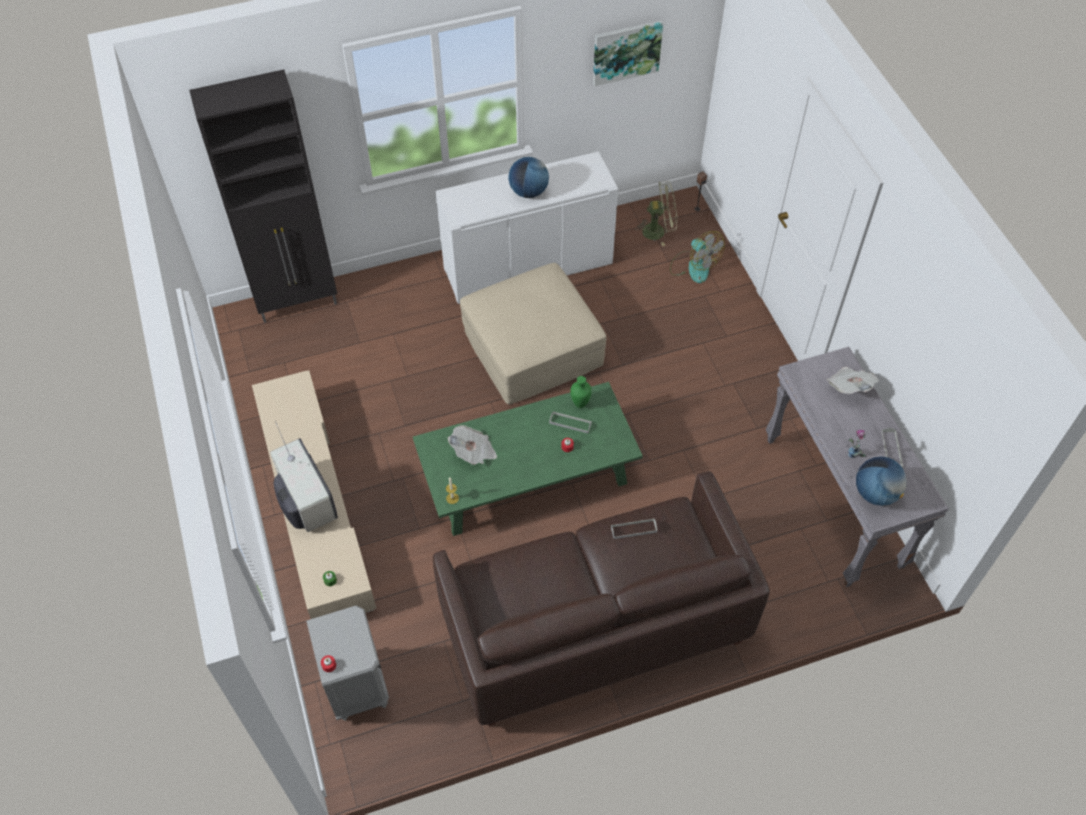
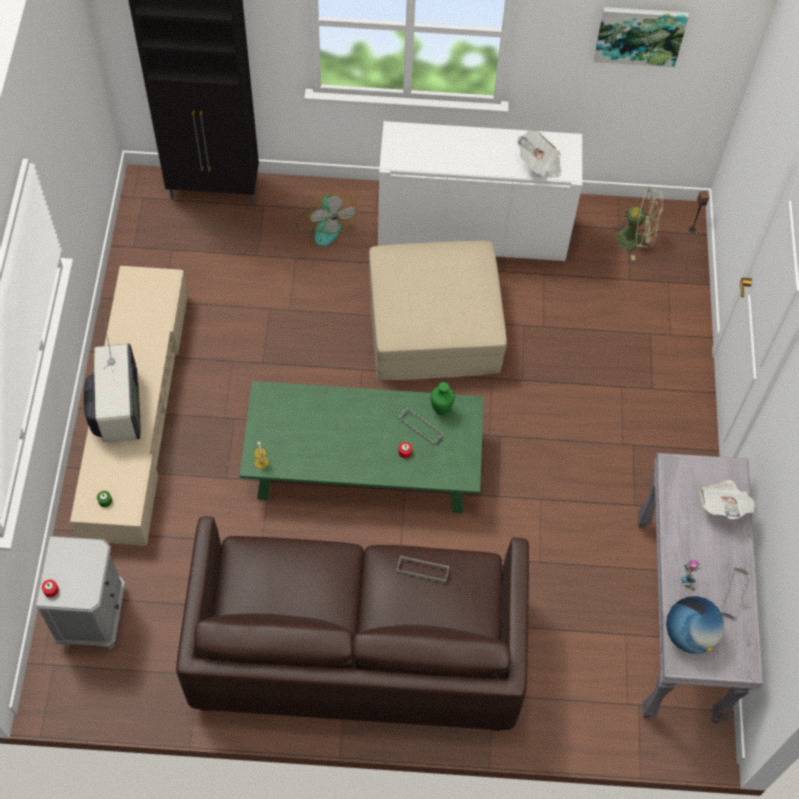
camera: 20 degrees right, 5 degrees up
newspaper [448,425,497,465] -> newspaper moved to [517,131,562,176]
globe [508,157,549,198] -> none
fan [670,231,725,283] -> fan moved to [296,192,357,247]

